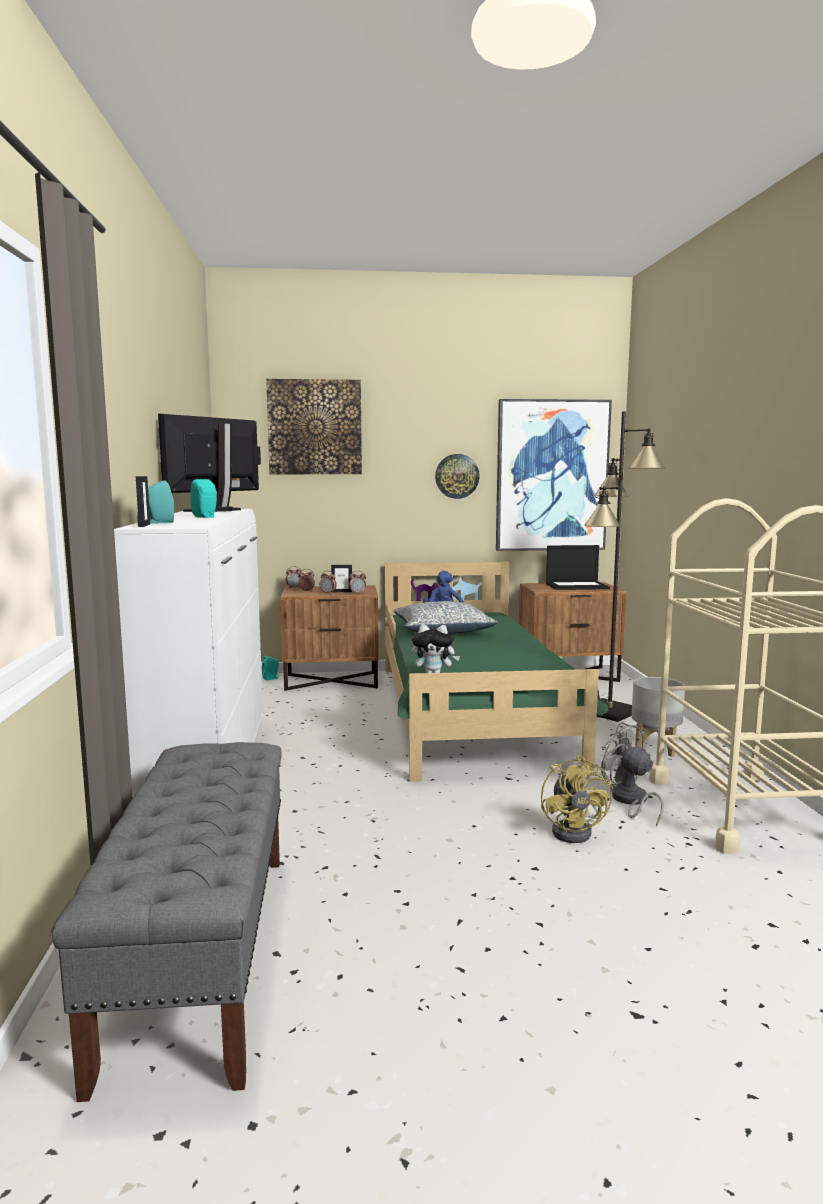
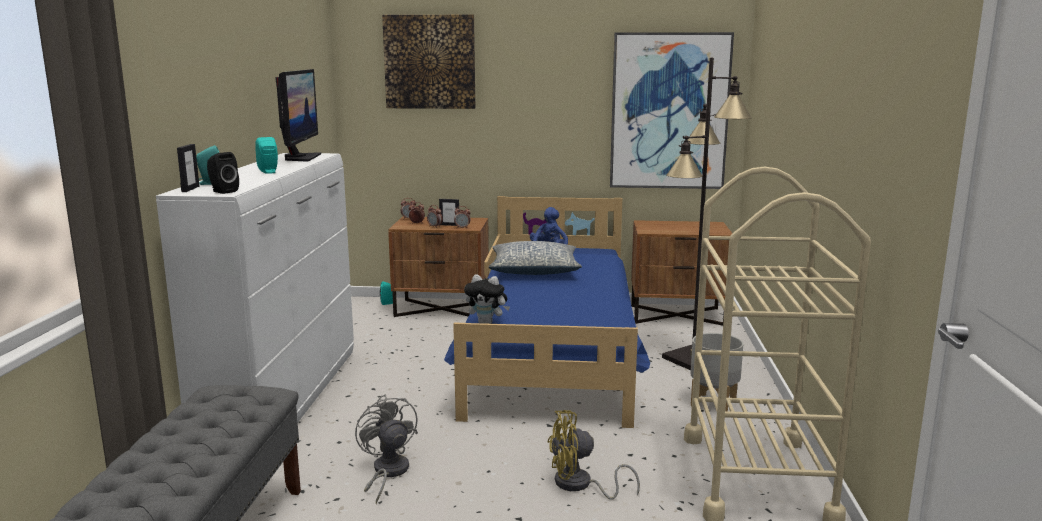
camera: 10 degrees right, 5 degrees up
monitor [158,414,261,512] -> monitor turned 135 degrees clockwise [275,69,321,162]
green bed [385,561,608,782] -> blue bed [444,196,650,428]
wall clock [435,454,480,499] -> none
yellow fan [541,755,612,843] -> yellow fan turned 75 degrees clockwise [548,410,640,500]
laptop [546,545,610,590] -> none
grey fan [601,722,664,827] -> grey fan moved to [355,394,418,504]
none -> black speaker [207,152,239,194]

